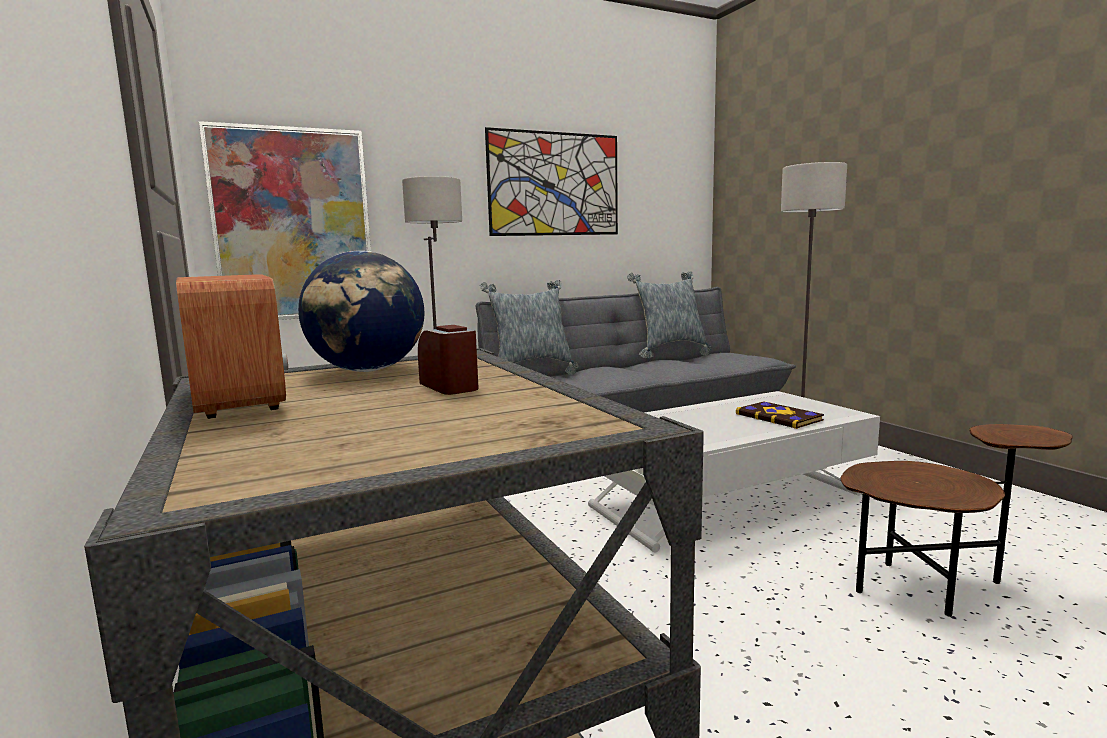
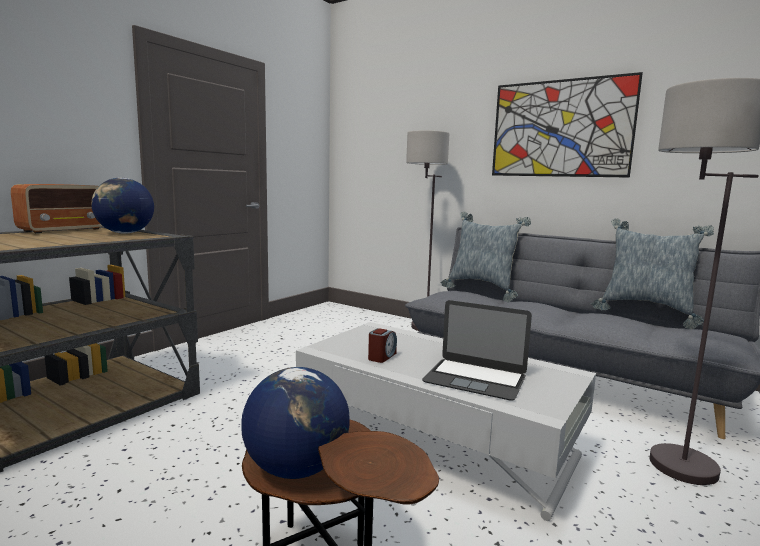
camera: 60 degrees right, 0 degrees up
picture [199,121,371,320] -> none
alarm clock [418,325,479,395] -> alarm clock moved to [368,328,397,363]
book [736,401,824,429] -> laptop [422,300,532,401]
none -> globe [241,367,350,479]

